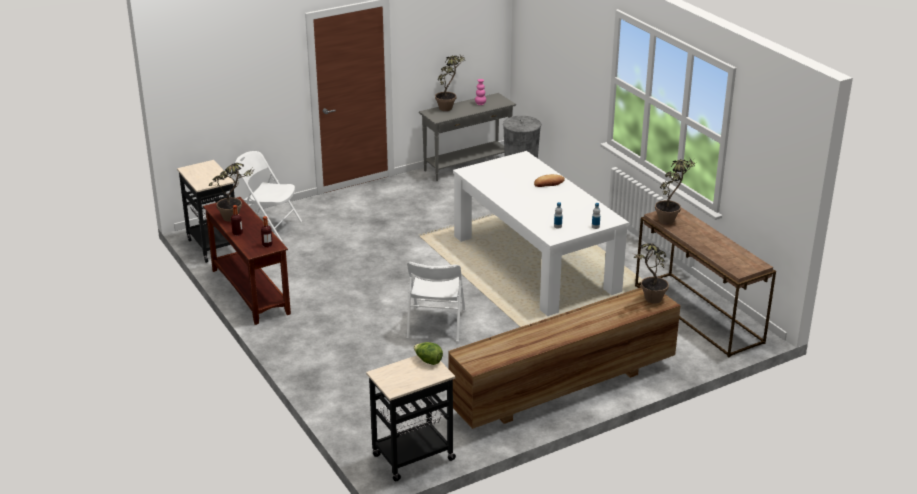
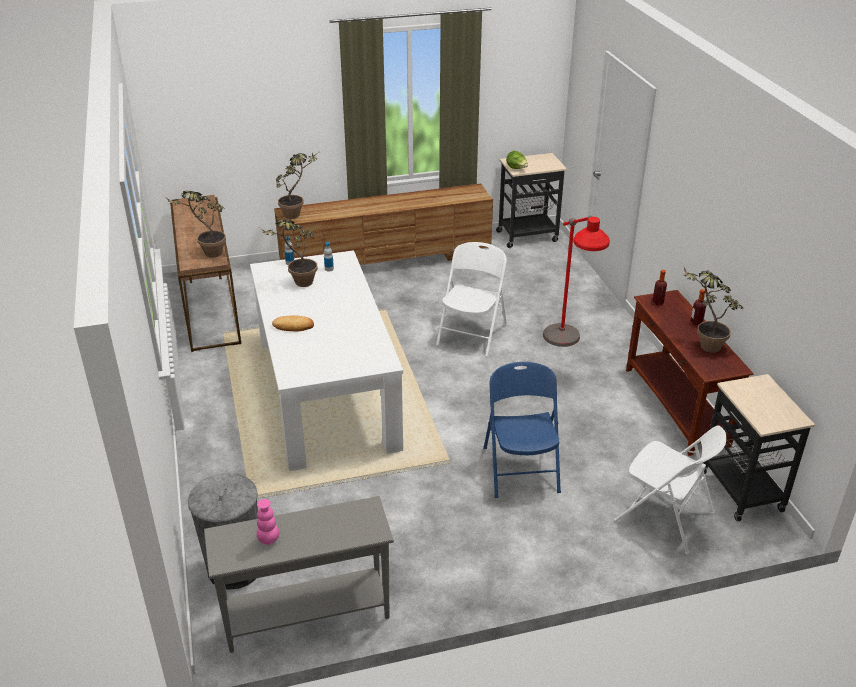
camera: 165 degrees left, 5 degrees up
potted plant [435,54,465,111] -> potted plant moved to [260,220,318,287]
none -> blue chair [483,362,561,498]
none -> red floor lamp [543,216,610,347]

